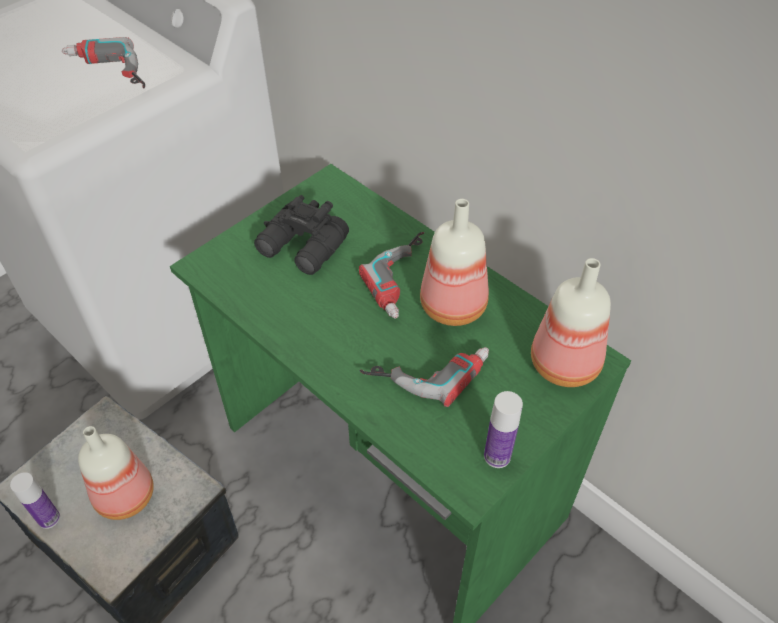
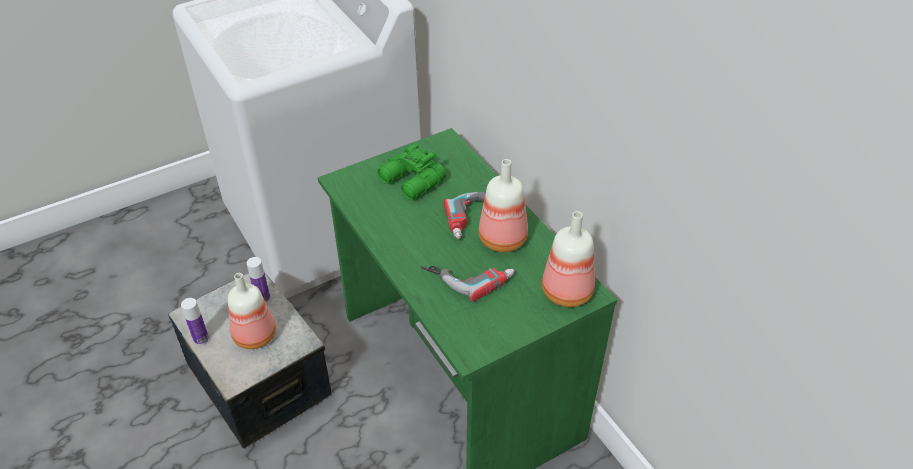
camera: 15 degrees right, 5 degrees down
power drill [62,37,145,89] -> none
black binoculars [254,195,349,275] -> green binoculars [377,144,446,200]
bottle [484,391,523,468] -> bottle moved to [247,257,270,302]

